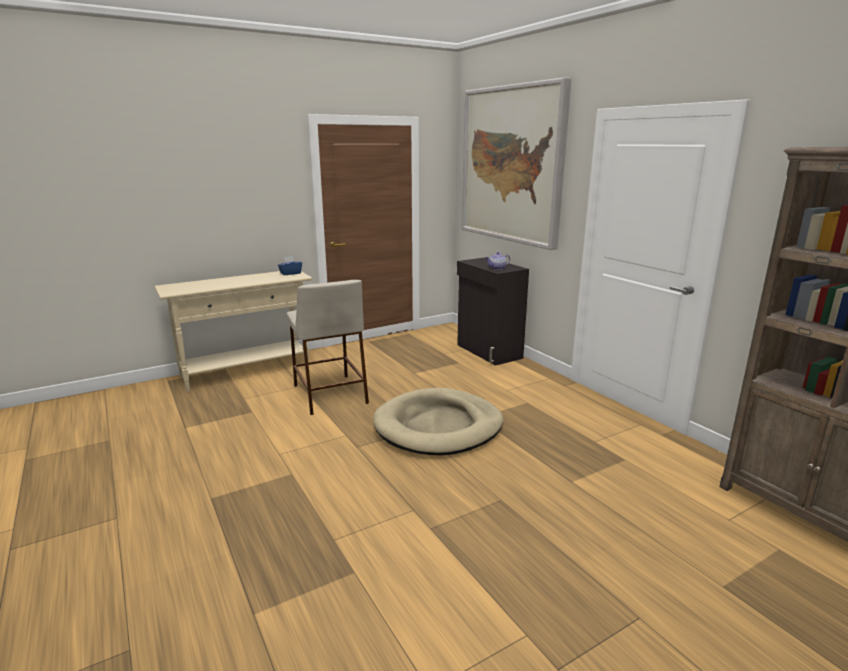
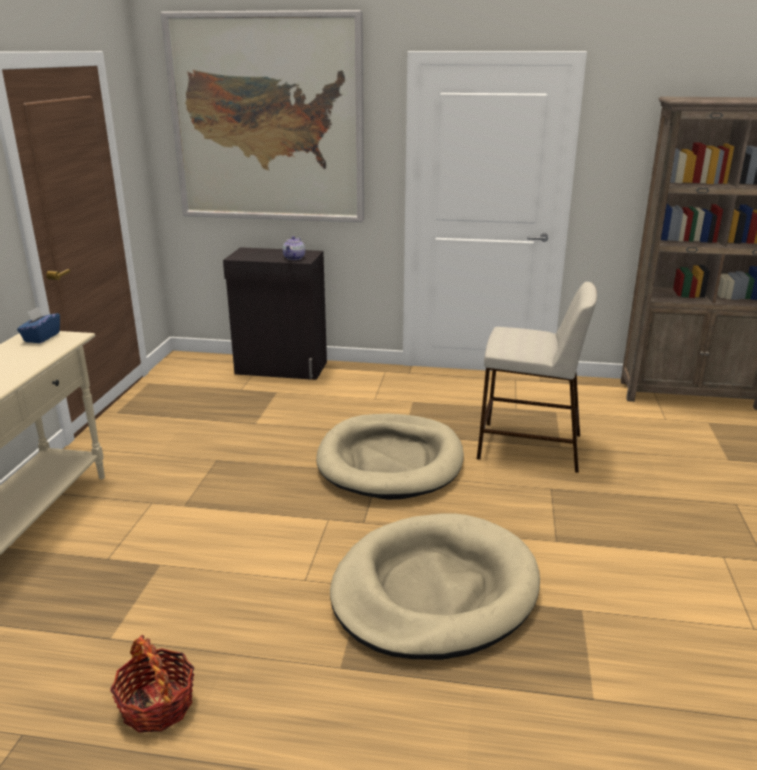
camera: 50 degrees left, 5 degrees up
beige stool [287,280,369,415] -> beige stool moved to [477,282,597,473]
none -> basket [110,635,195,733]
none -> beige dog bed [330,514,540,660]

